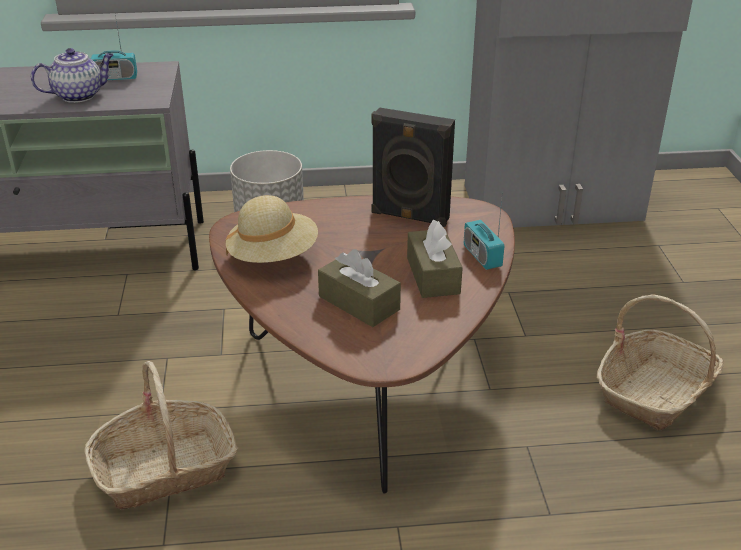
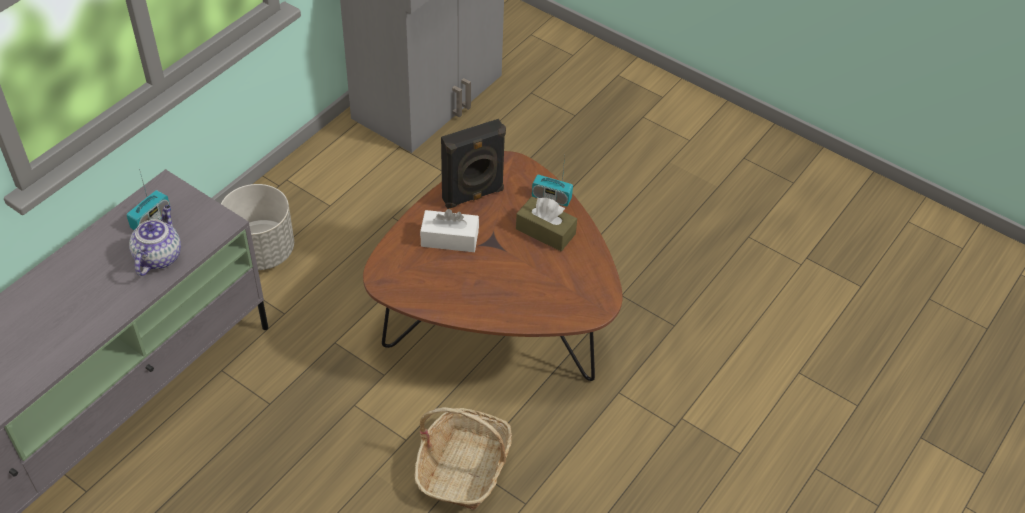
camera: 50 degrees left, 15 degrees up
beige hat [225,195,318,263] -> none
brown tissue box [318,249,401,327] -> none
basket [597,294,723,431] -> none
none -> white tissue box [420,209,479,252]

